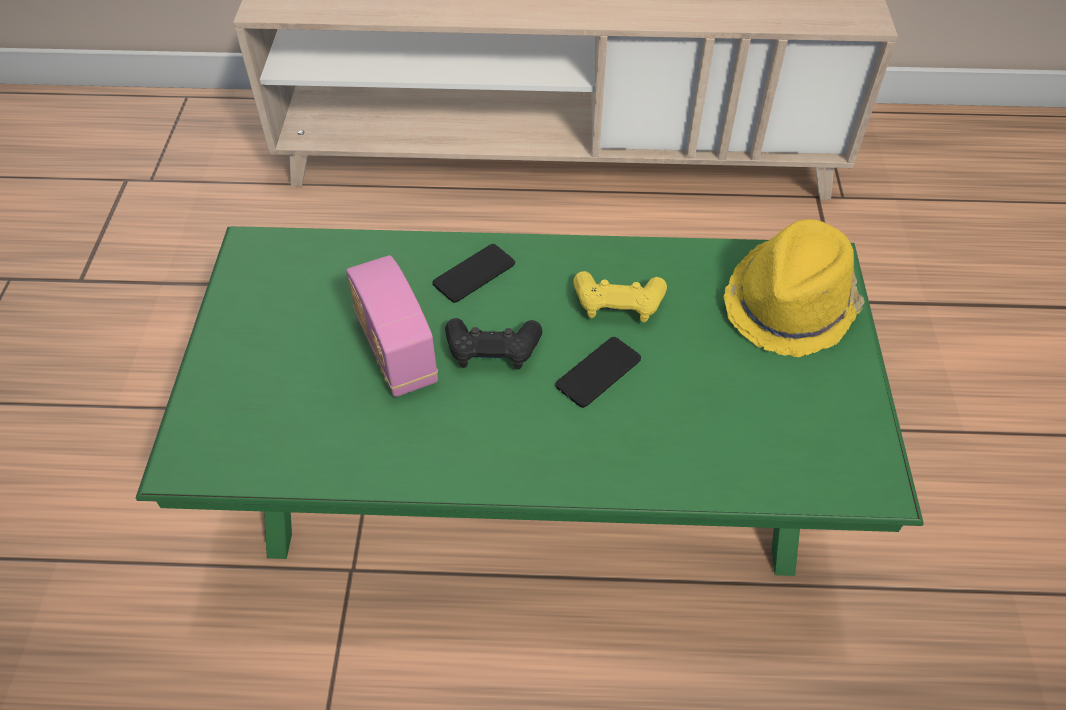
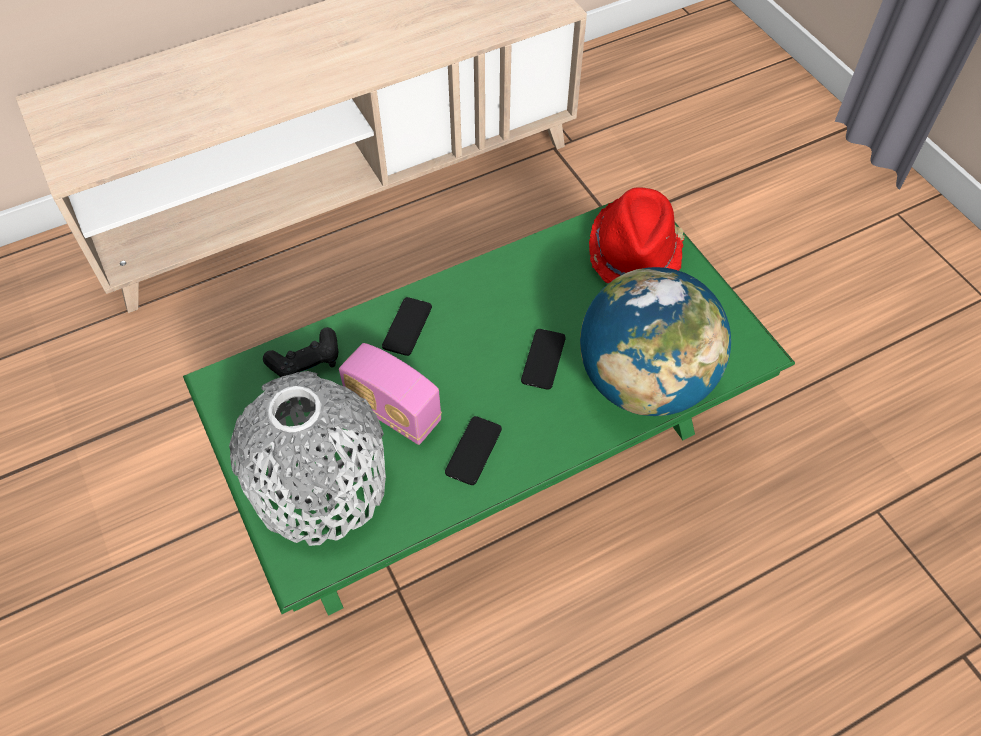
camera: 30 degrees left, 5 degrees up
black game controller [445,318,542,370] -> black game controller moved to [263,327,338,377]
yellow game controller [573,271,667,322] -> none
yellow hat [723,219,865,357] -> red hat [589,187,685,283]
none -> grey vase [229,371,386,546]
none -> phone [445,416,502,485]
none -> globe [580,267,731,416]

